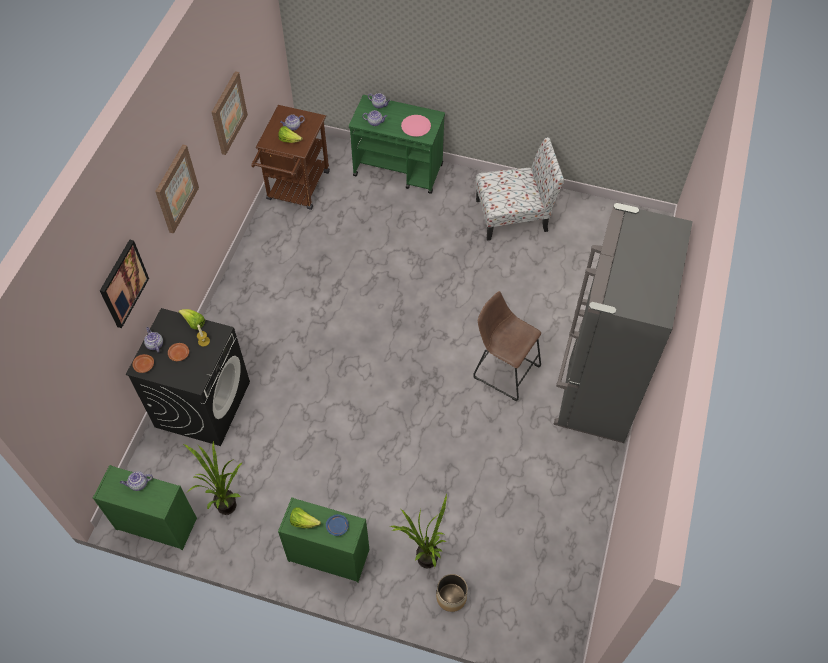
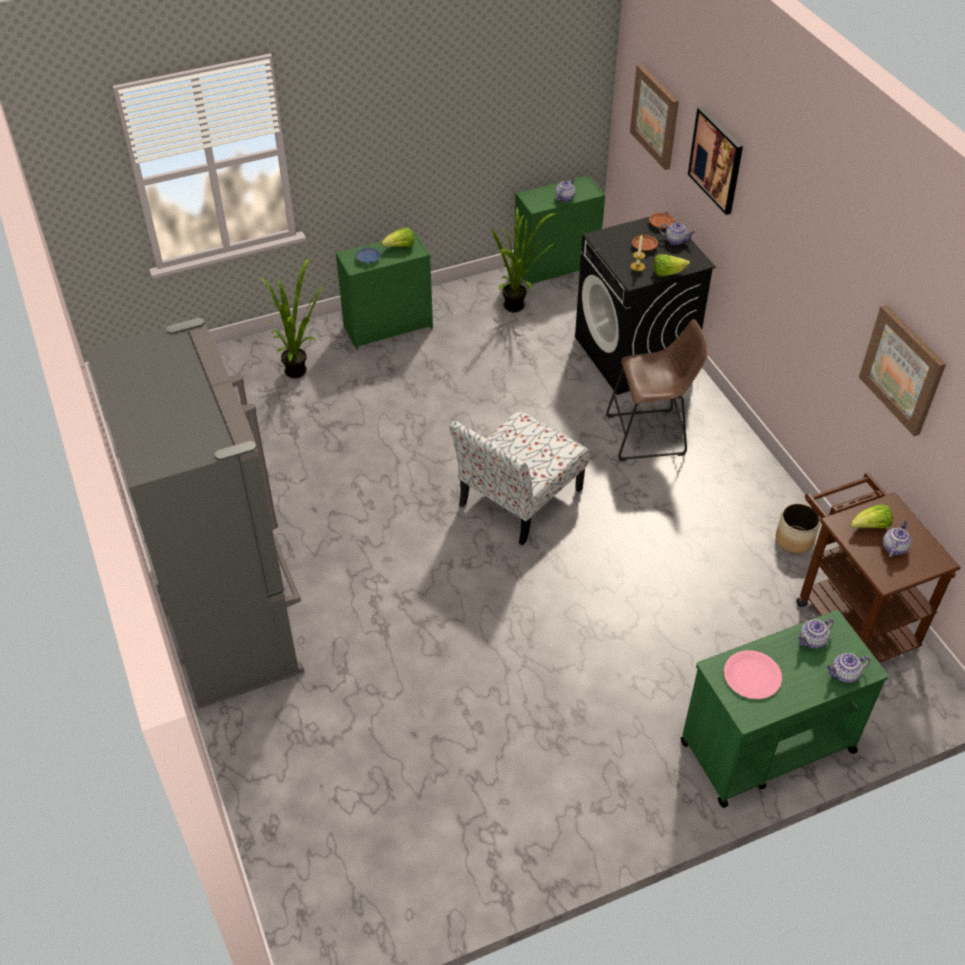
camera: 140 degrees right, 10 degrees down
picture [155,145,199,233] -> picture moved to [630,64,679,170]
planter [436,574,468,612] -> planter moved to [776,503,820,553]
brown stool [473,291,541,401] -> brown stool moved to [607,319,708,461]
chair [476,137,564,241] -> chair moved to [449,410,589,545]

